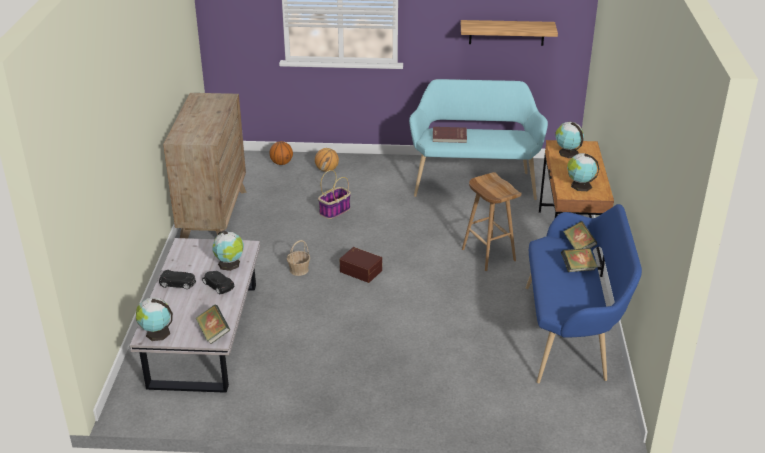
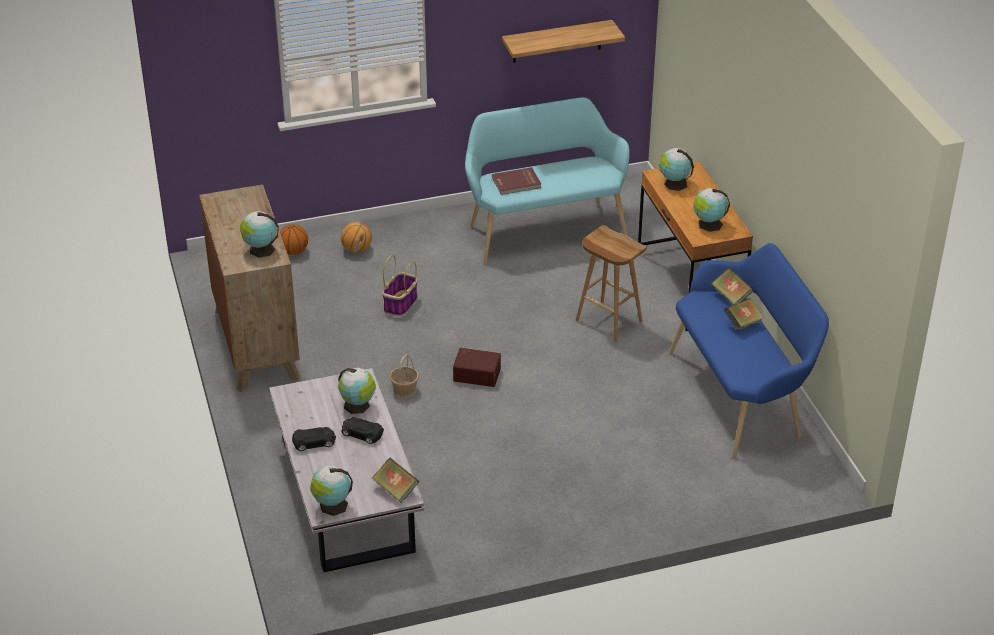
camera: 20 degrees left, 5 degrees up
none -> globe [240,211,279,258]

